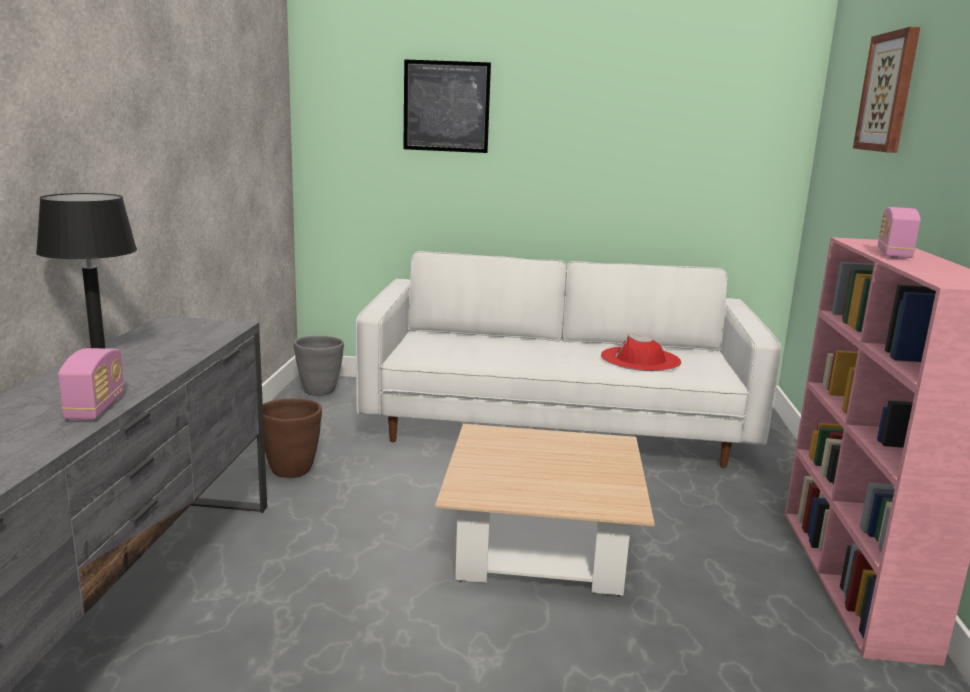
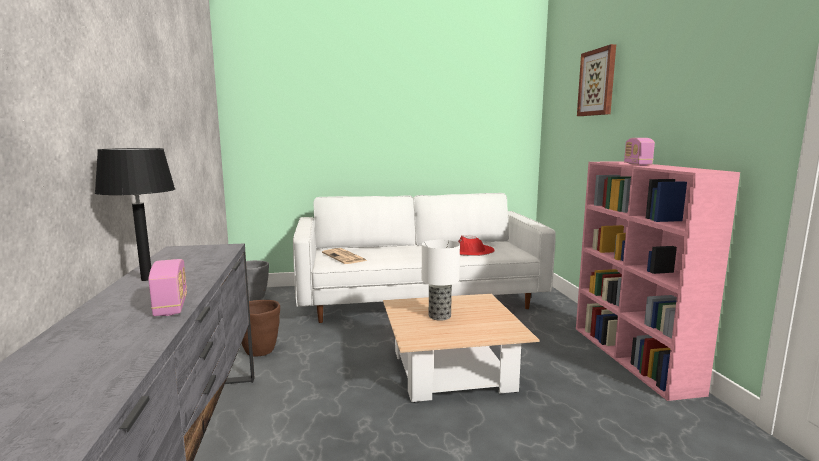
camera: 15 degrees left, 5 degrees down
picture [403,59,491,153] -> none
none -> newspaper [322,248,367,264]
none -> table lamp [422,240,460,321]

